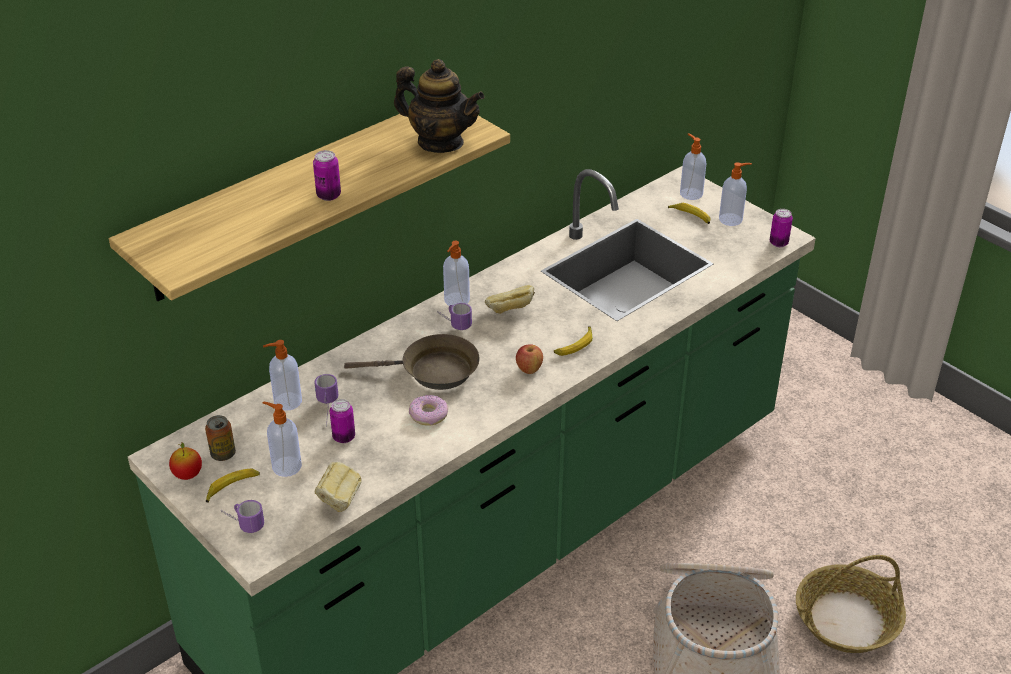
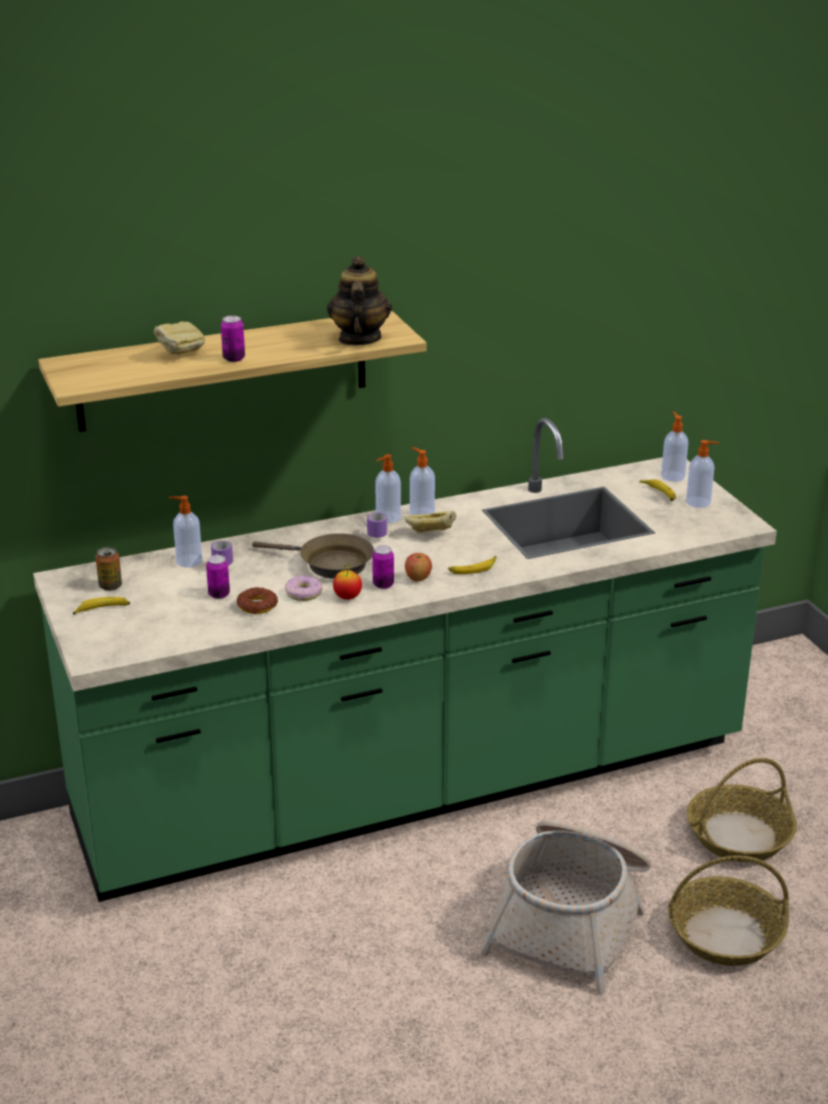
camera: 20 degrees right, 10 degrees down
apple [169,442,202,480] -> apple moved to [333,564,362,600]
mug [221,500,264,533] -> none
soap dispenser [262,401,302,477] -> soap dispenser moved to [410,447,435,515]
bread [315,462,362,512] -> bread moved to [154,321,205,355]
teapot [394,59,485,153] -> teapot turned 135 degrees counterclockwise [327,256,392,346]
can [770,209,793,247] -> can moved to [372,545,394,589]
none -> donut [237,587,278,614]
none -> basket [687,758,797,862]

